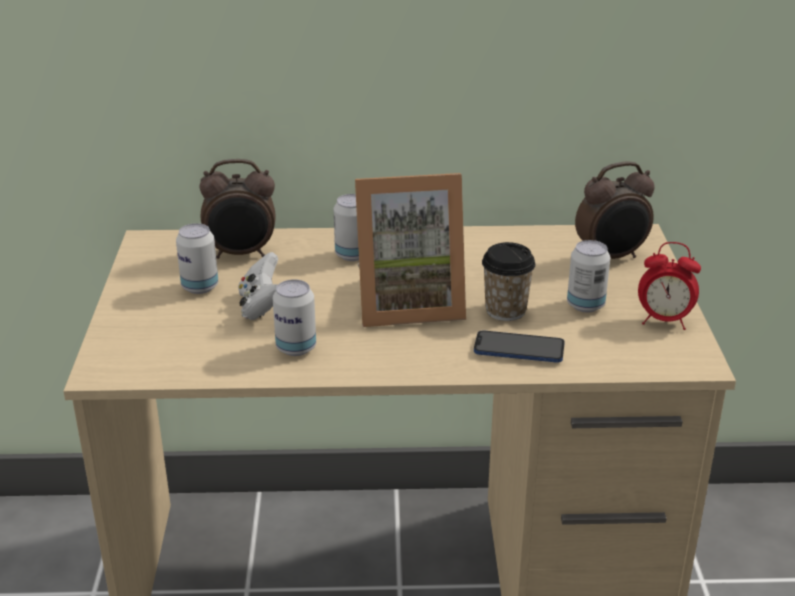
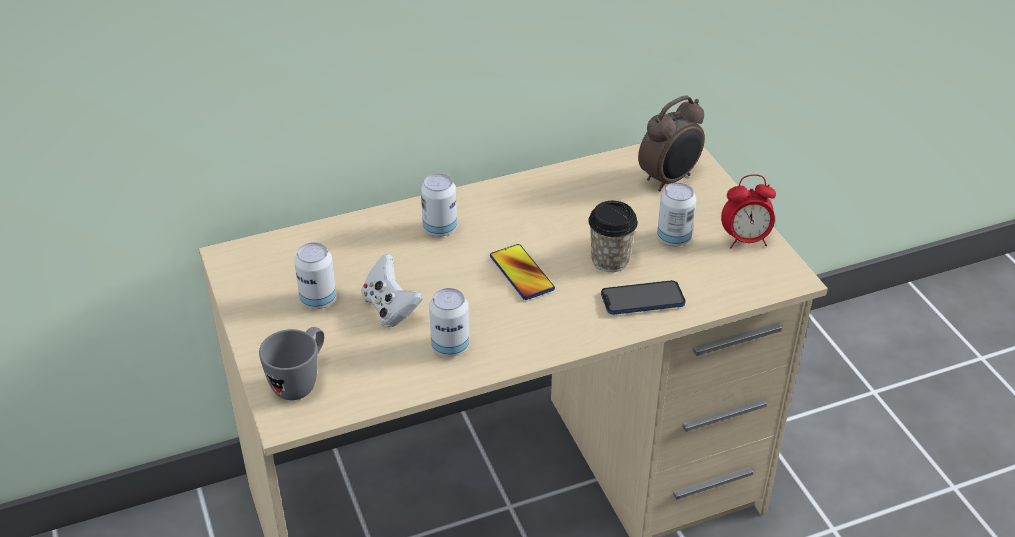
camera: 20 degrees left, 10 degrees up
alarm clock [199,159,275,259] -> none
picture frame [355,173,466,327] -> phone [490,244,555,300]
none -> grey mug [259,327,324,400]

